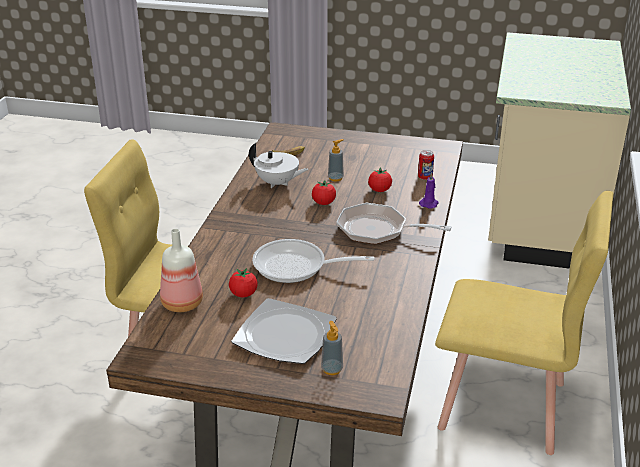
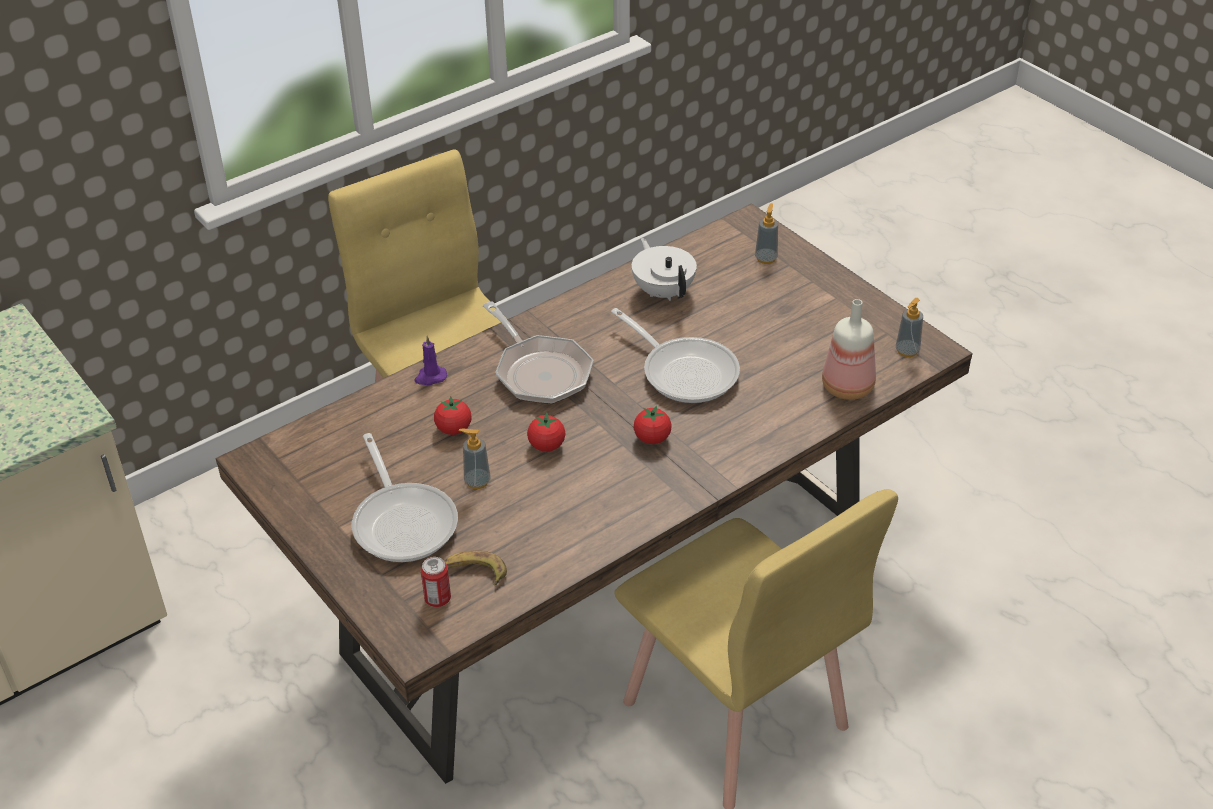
camera: 140 degrees left, 10 degrees up
tomato [229,268,258,297] -> tomato moved to [634,405,672,444]
plate [231,298,337,364] -> none
white teapot [249,143,308,188] -> white teapot moved to [632,238,697,301]
can [418,150,434,180] -> can moved to [421,557,451,607]
none -> frying pan [352,433,458,562]
none -> soap dispenser [896,298,923,357]

